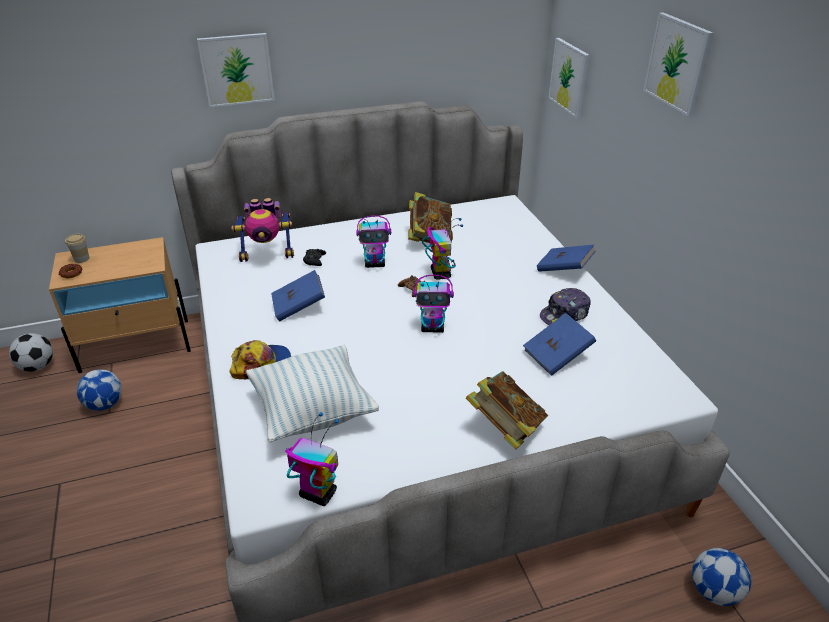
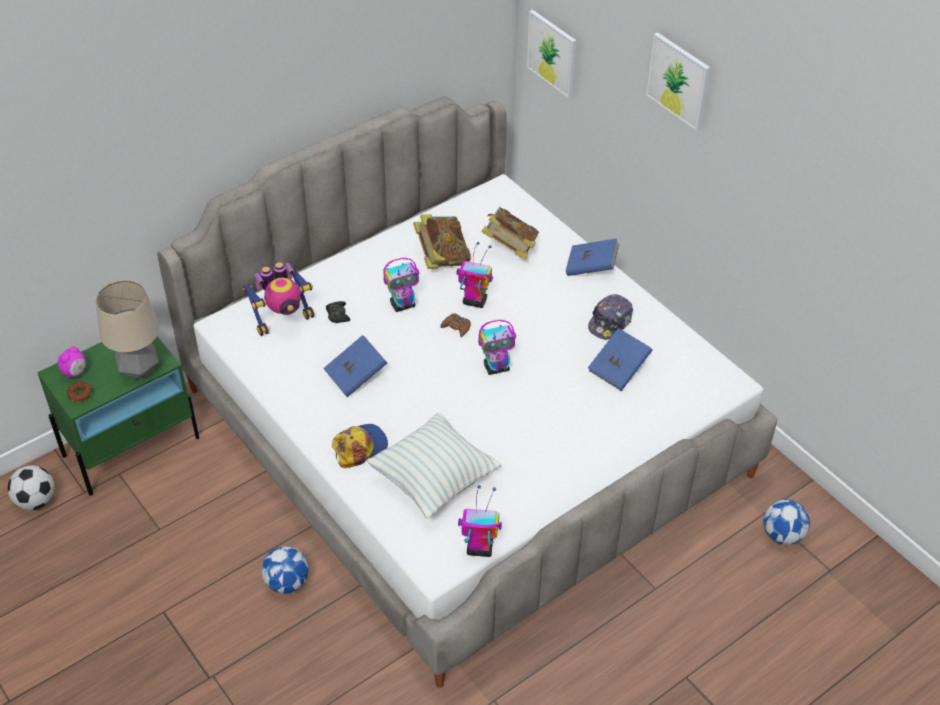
camera: 20 degrees left, 10 degrees up
beige nightstand [49,237,191,373] -> green nightstand [37,336,199,496]
cup [65,234,89,263] -> alarm clock [58,347,86,378]
football [77,369,122,411] -> football moved to [261,546,309,594]
picture [197,33,275,108] -> none
toy robot [422,218,463,280] -> toy robot turned 45 degrees counterclockwise [457,242,493,308]
book [466,371,548,449] -> book moved to [481,207,539,259]
none -> table lamp [96,280,159,379]

